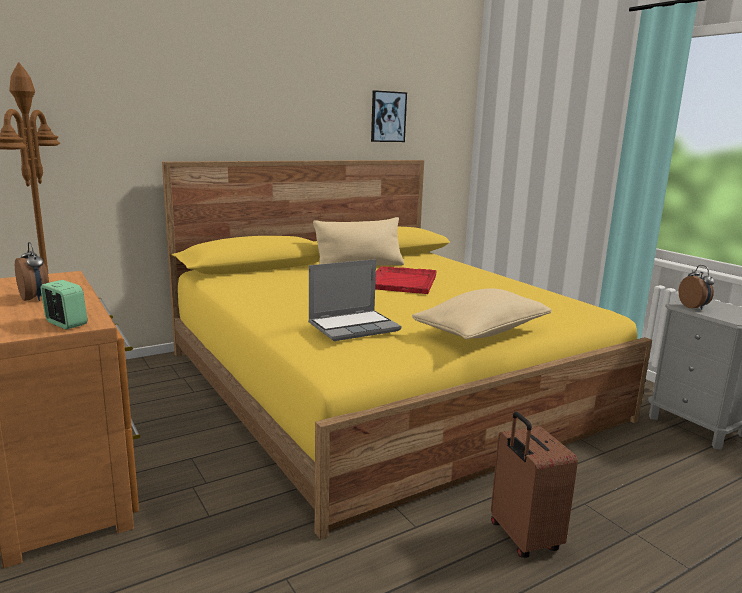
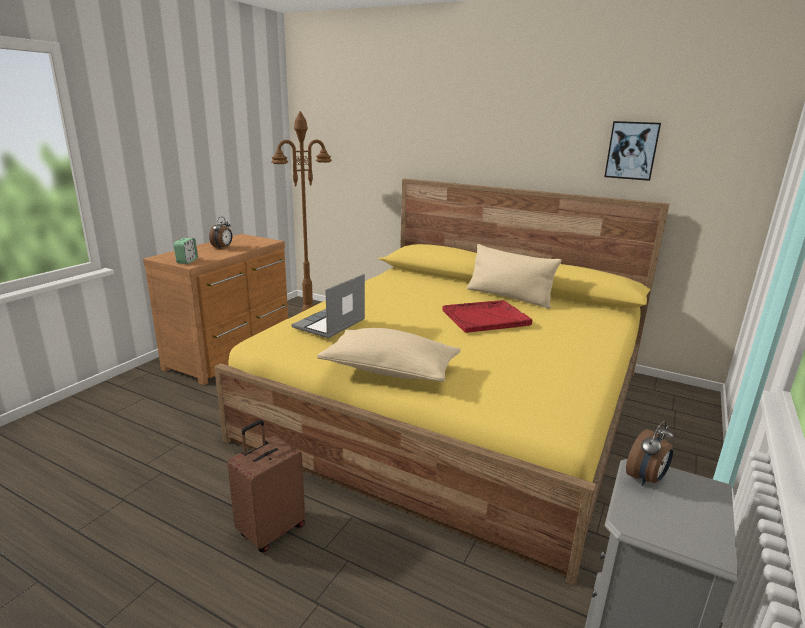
camera: 60 degrees right, 5 degrees up
laptop [308,259,401,341] -> laptop turned 90 degrees clockwise [291,274,365,338]

